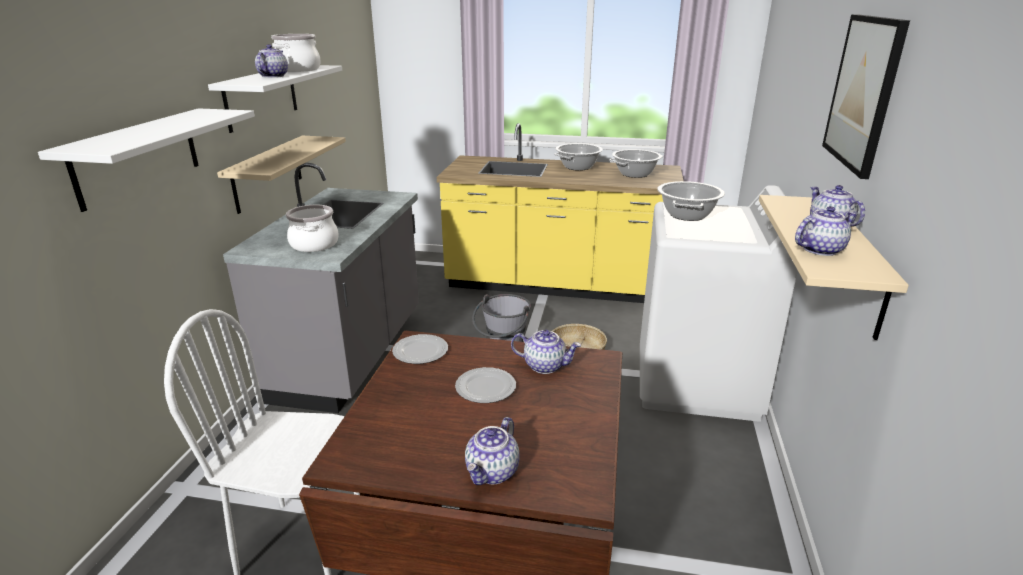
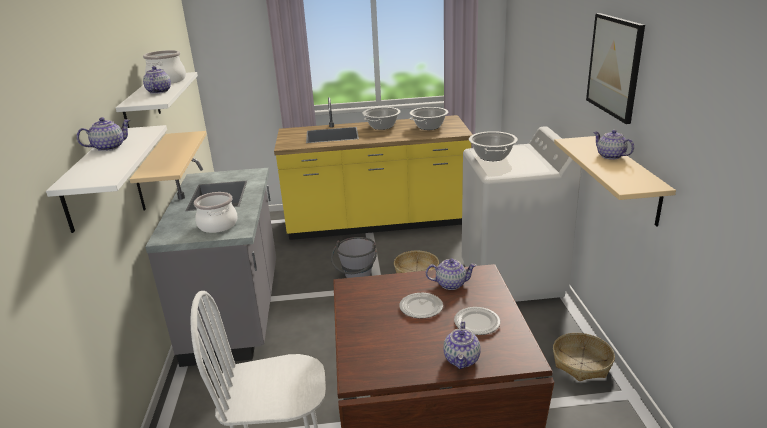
camera: 15 degrees left, 0 degrees up
plate [392,334,448,364] -> plate moved to [454,307,500,335]
teapot [795,206,856,256] -> teapot moved to [77,117,130,151]
none -> basket [553,333,615,381]

